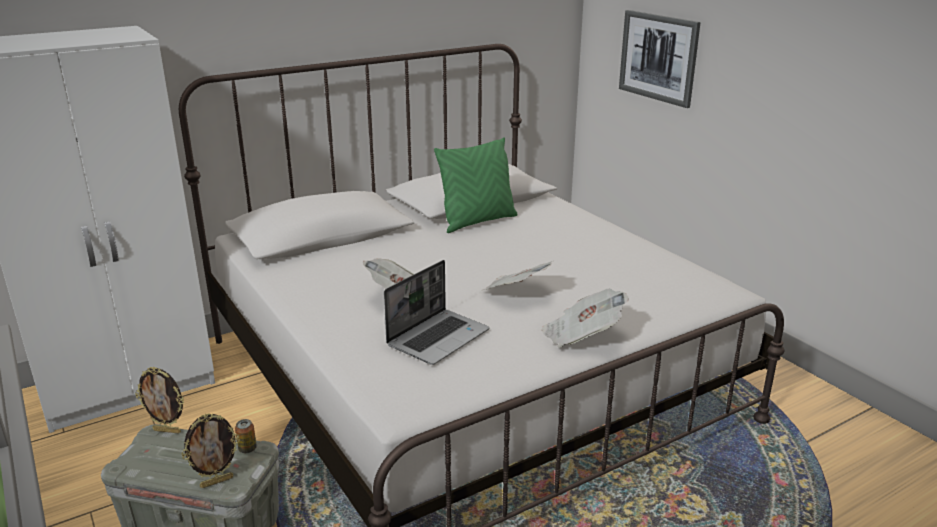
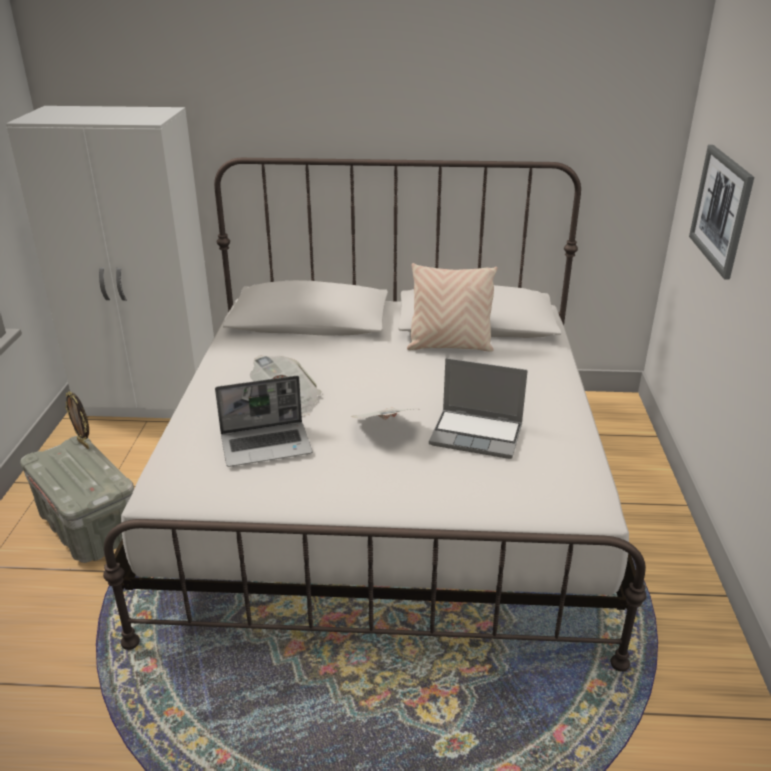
camera: 35 degrees right, 5 degrees up
picture frame [182,414,240,488] -> none
can [235,419,257,453] -> none
green pillow [434,137,518,233] -> beige pillow [407,263,498,352]
newspaper [541,288,629,348] -> none
none -> laptop [429,358,528,459]

